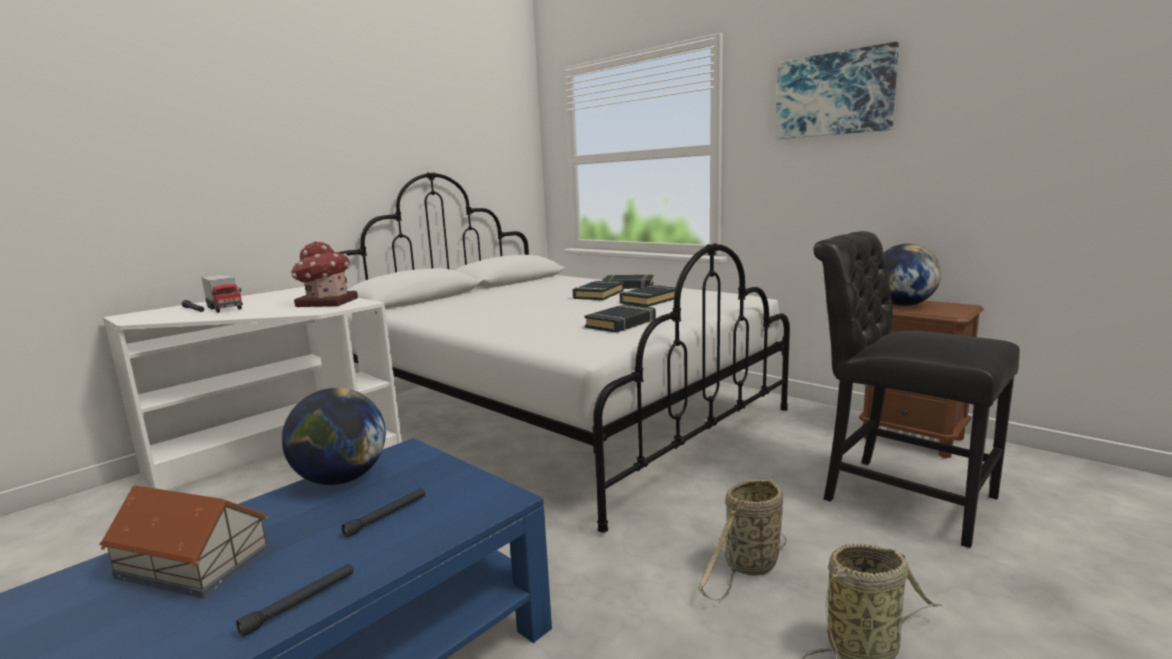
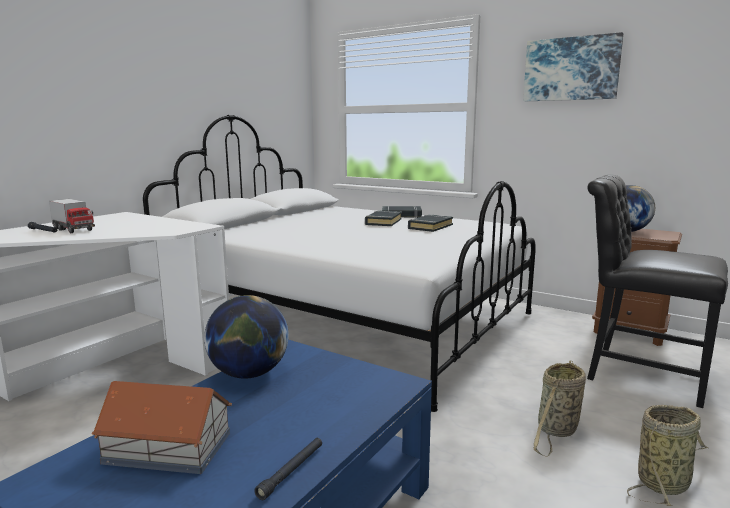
camera: 10 degrees left, 0 degrees up
toy house [291,241,358,307] -> none
black flashlight [342,488,425,537] -> none
black book [584,304,656,333] -> none

